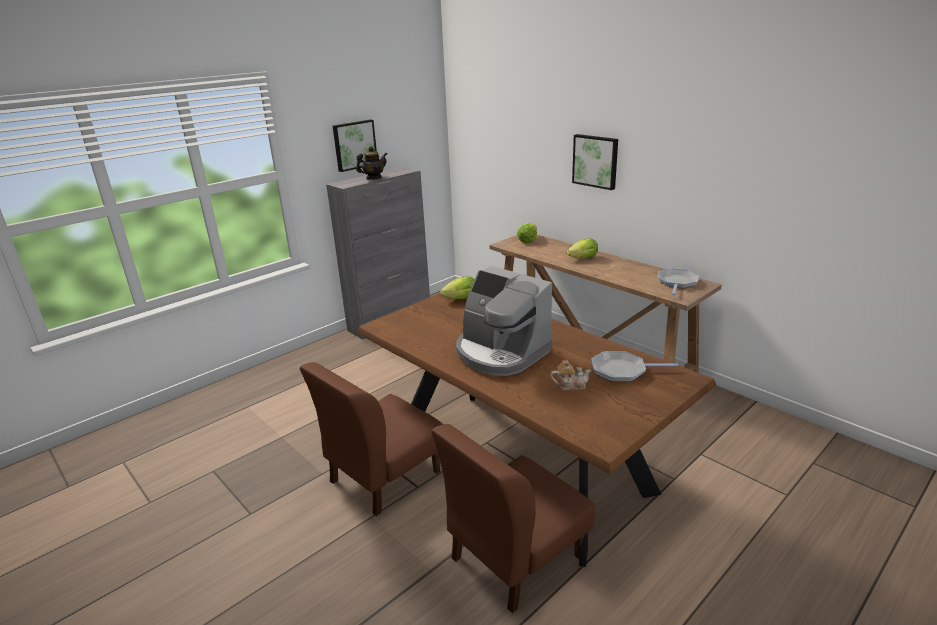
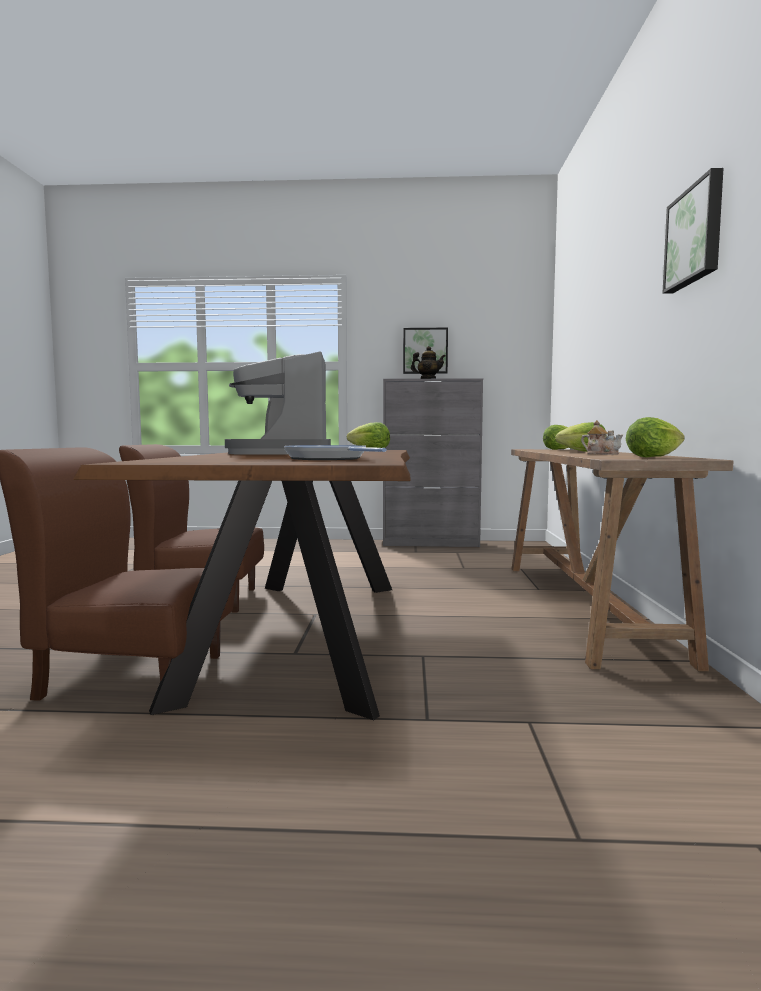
camera: 45 degrees right, 20 degrees down
teapot [550,360,591,391] -> teapot moved to [581,420,623,455]
picture [572,134,618,190] -> picture moved to [663,168,724,294]
frying pan [657,268,699,295] -> lettuce [626,417,685,457]

